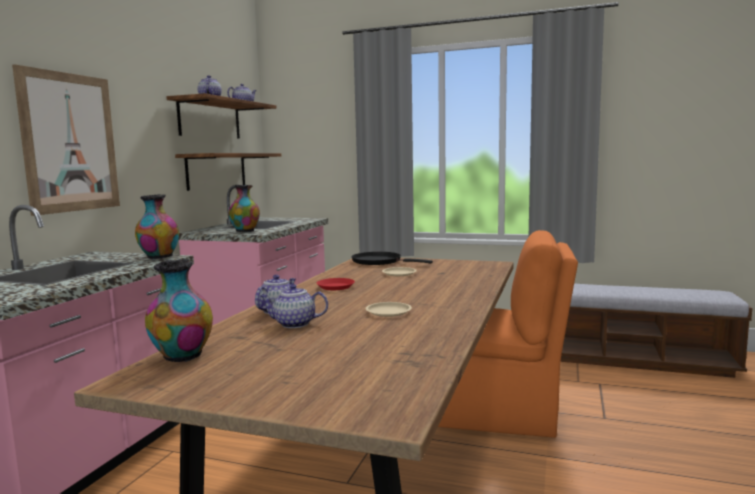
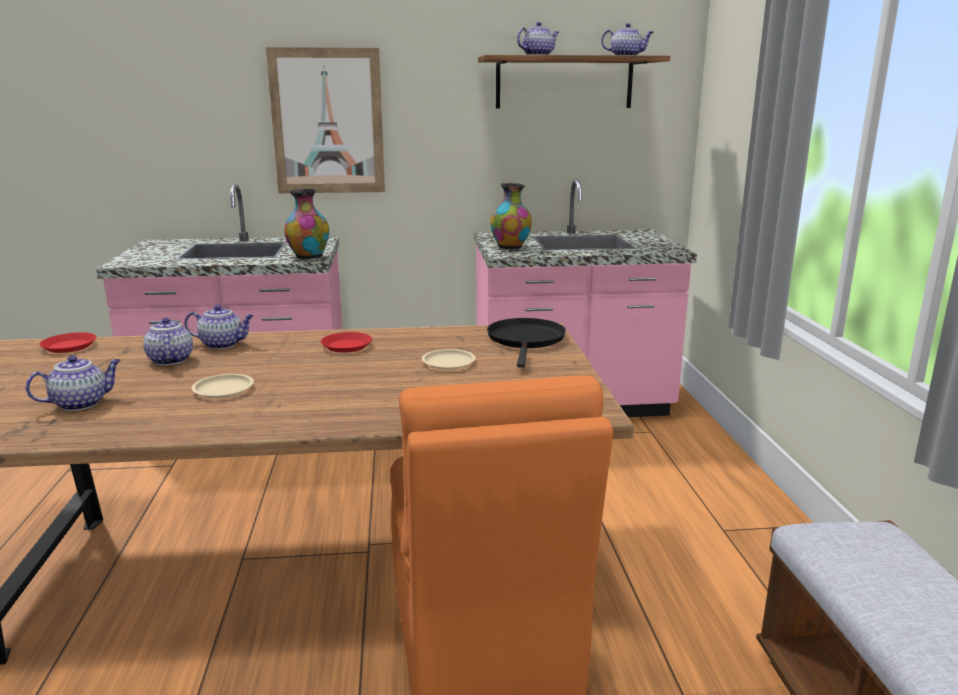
camera: 65 degrees right, 10 degrees up
vase [145,259,213,362] -> red plate [39,332,97,353]
shelf [175,153,281,191] -> none
none -> teapot [25,355,121,411]

